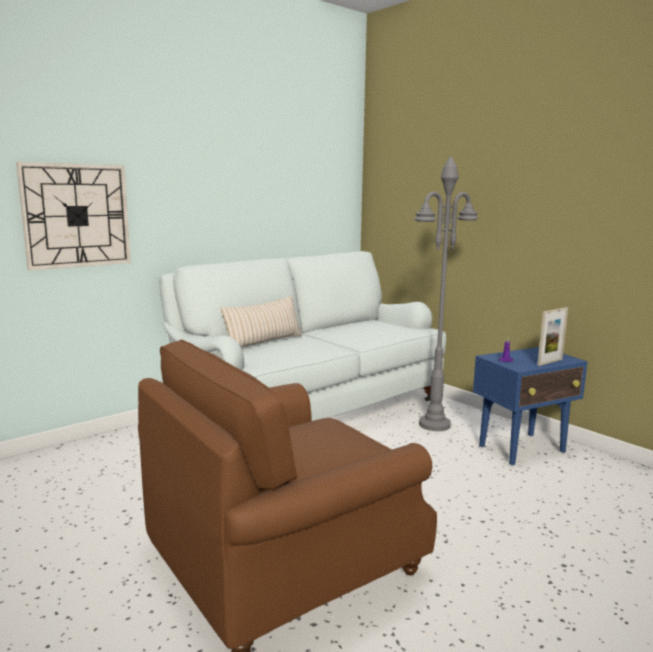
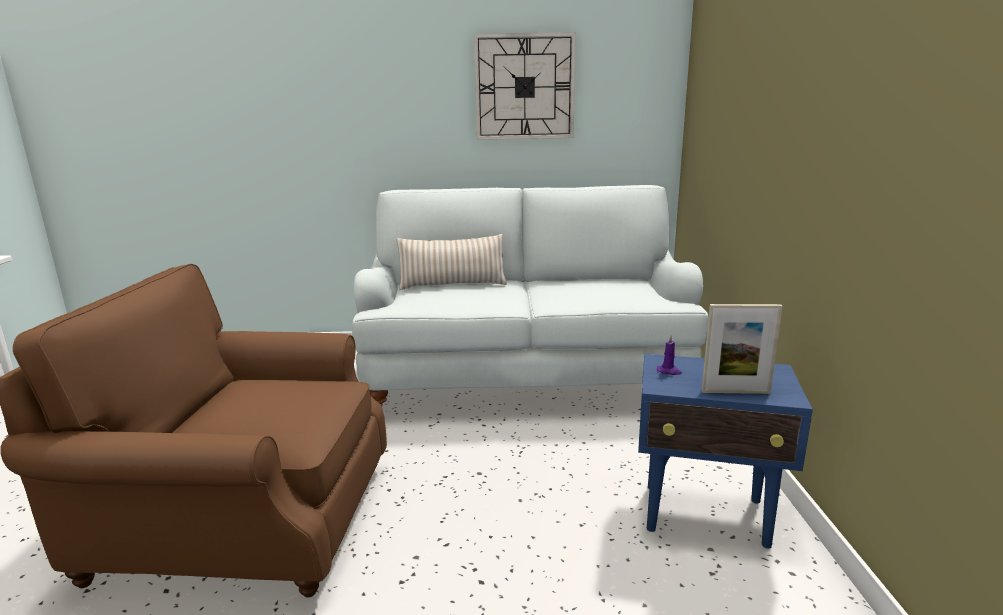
camera: 40 degrees right, 5 degrees up
wall clock [16,162,131,270] -> wall clock moved to [474,32,576,140]
grey floor lamp [414,156,478,431] -> none

